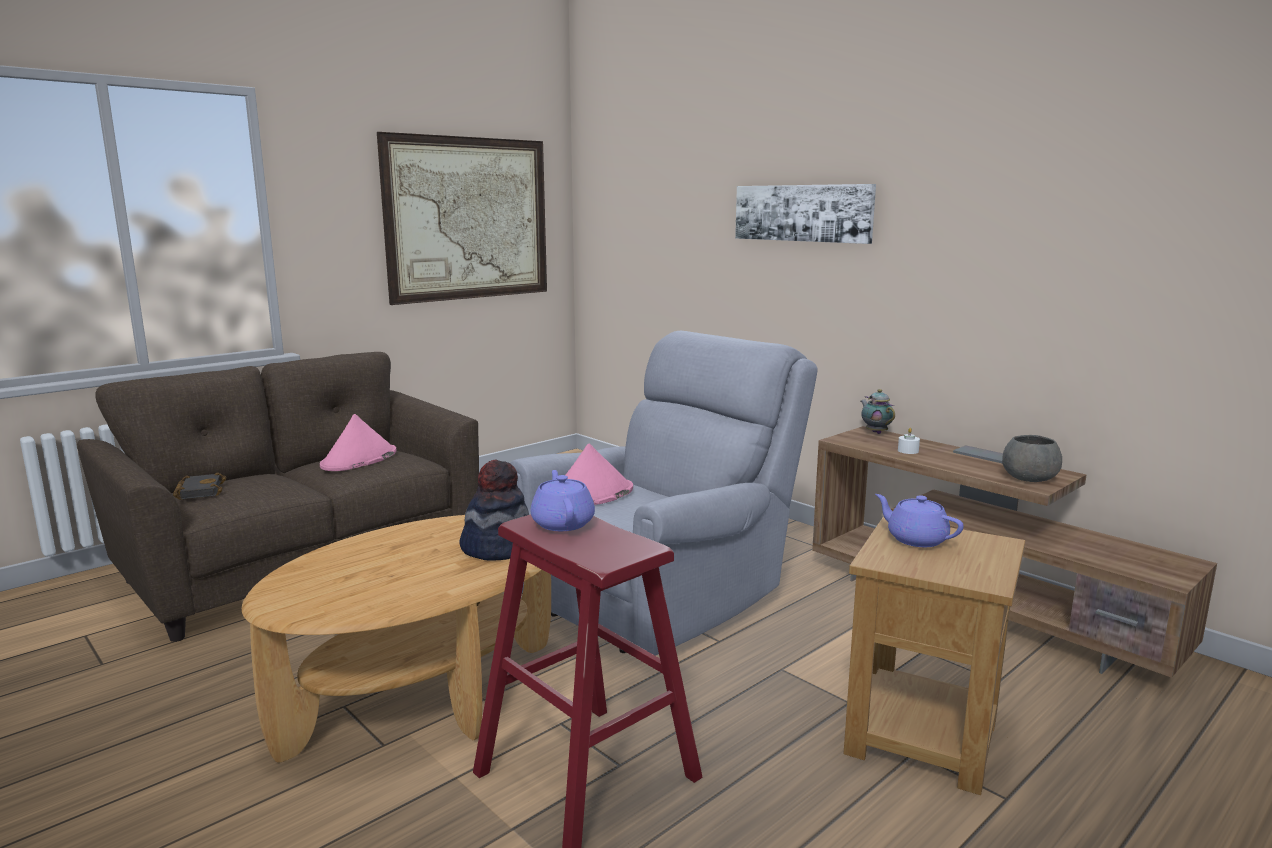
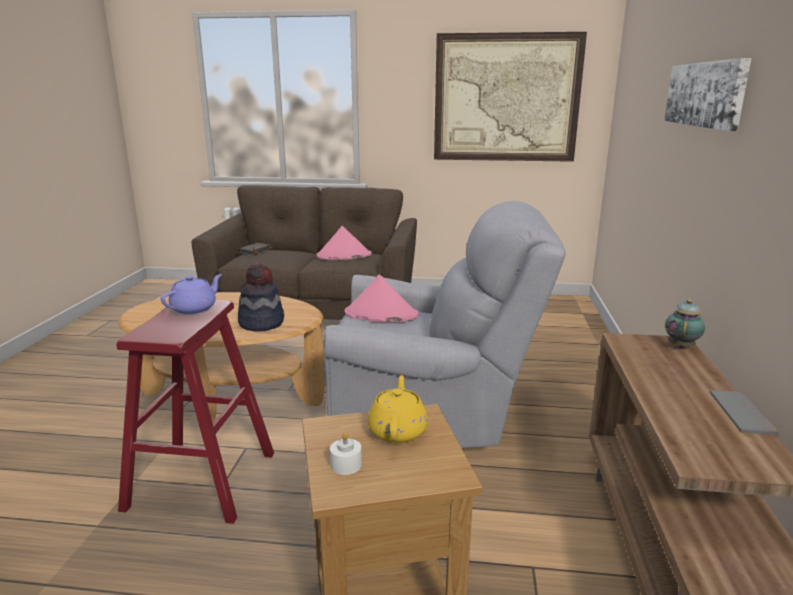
camera: 50 degrees right, 5 degrees up
purple teapot [875,494,964,547] -> yellow teapot [368,375,428,443]
white candle [898,428,920,454] -> white candle moved to [330,433,362,475]
grey bowl [1002,435,1062,482] -> none

